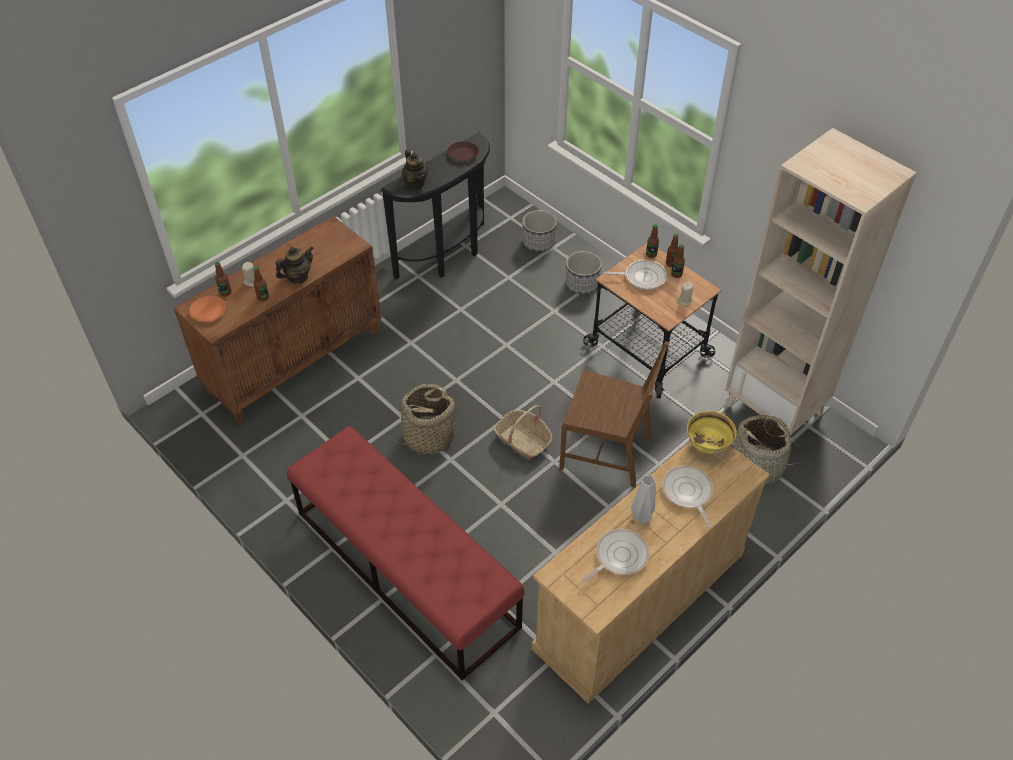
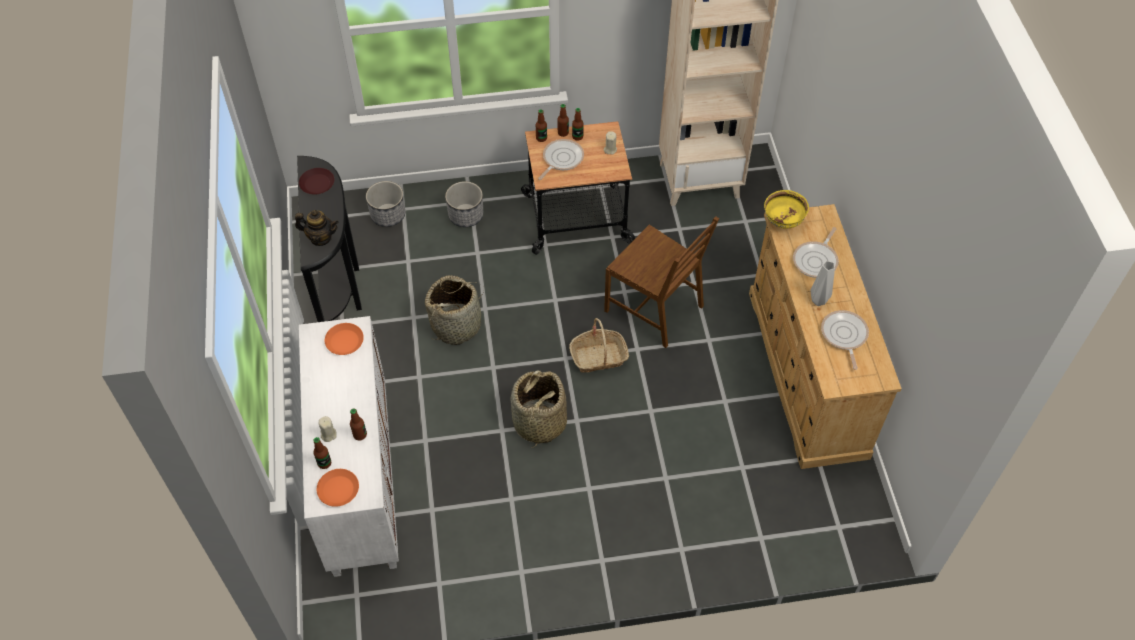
camera: 55 degrees left, 5 degrees up
brown cabinet [174,216,382,423] -> white cabinet [299,316,399,577]
teapot [276,246,314,283] -> none
red bench [287,426,524,681] -> none
brown chair [559,341,670,488] -> brown chair turned 75 degrees clockwise [604,217,719,348]
frying pan [662,465,713,528] -> frying pan turned 75 degrees counterclockwise [793,227,839,278]
basket [734,415,801,486] -> basket moved to [425,275,484,345]
none -> orange plate [325,323,364,355]

